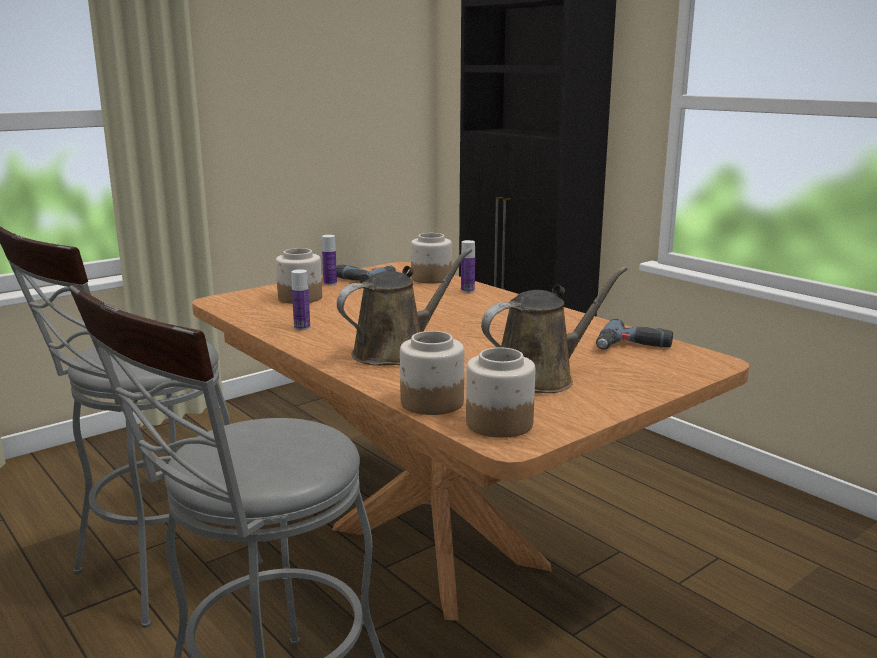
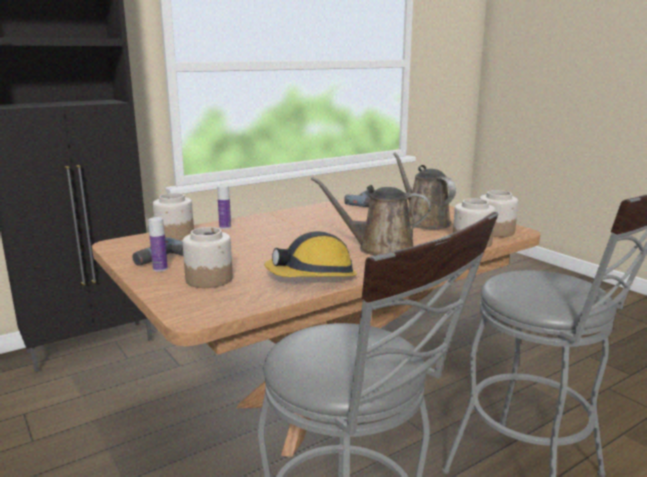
camera: 85 degrees left, 0 degrees up
bottle [291,269,310,330] -> hard hat [264,231,357,277]
brown watering can [337,248,472,366] -> brown watering can turned 45 degrees counterclockwise [311,177,431,255]

